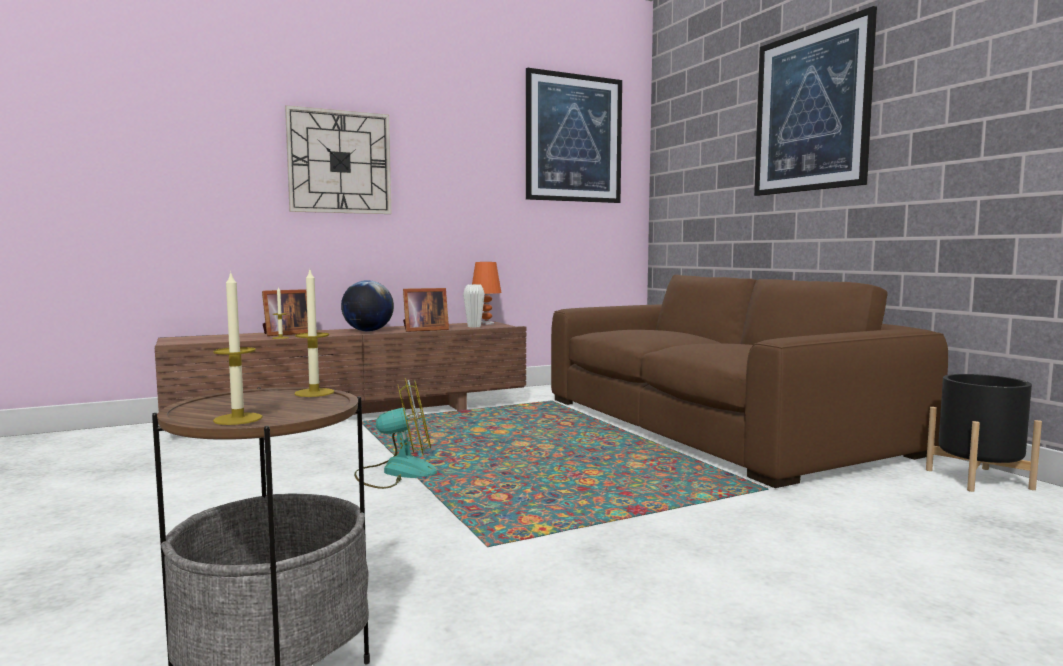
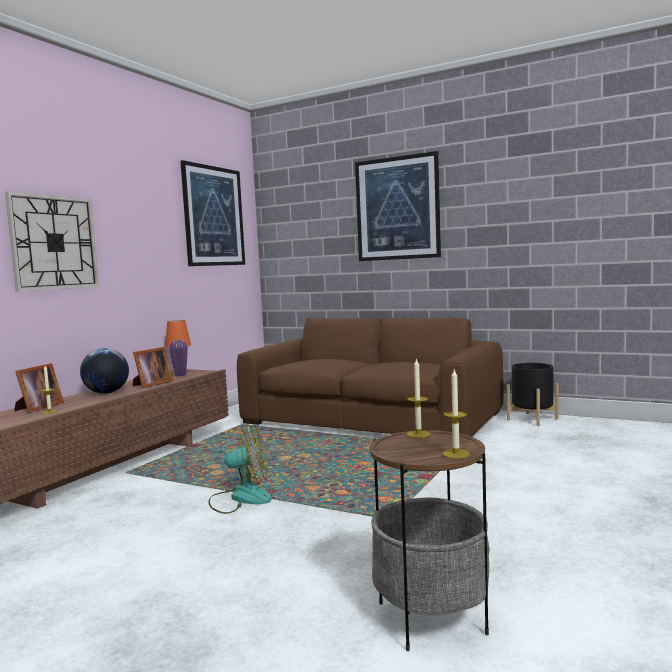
camera: 35 degrees left, 0 degrees up
fan [354,378,437,489] -> fan turned 45 degrees clockwise [208,424,272,514]
white vase [463,284,485,327] -> purple vase [170,340,188,376]

